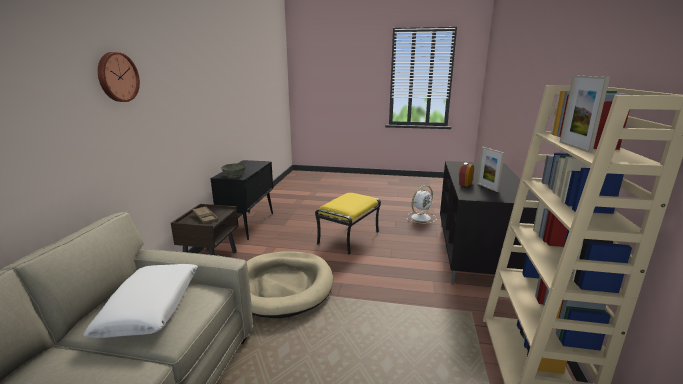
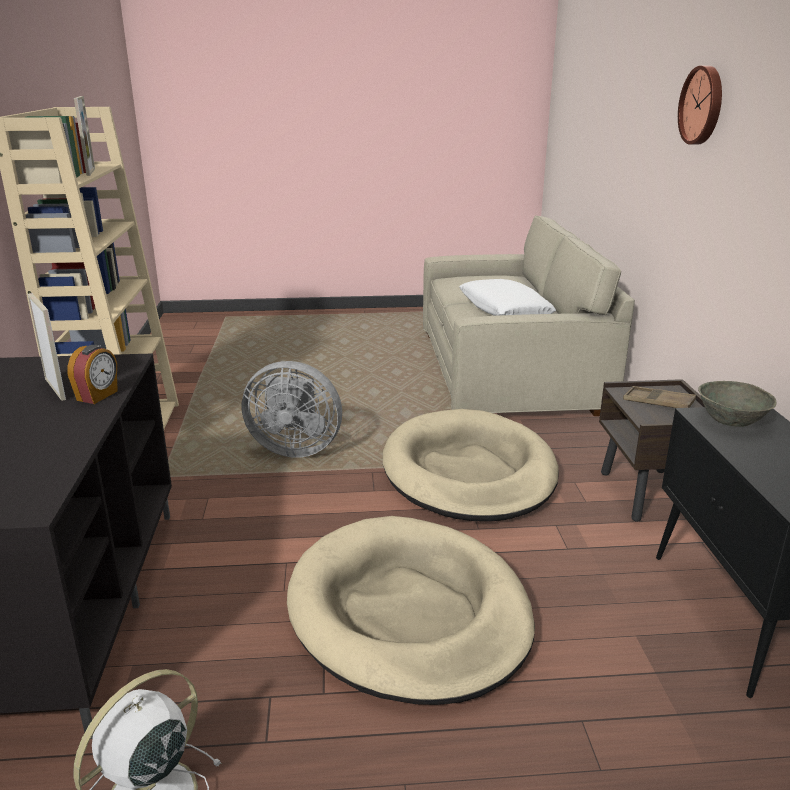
camera: 165 degrees right, 5 degrees up
yellow ottoman [315,193,381,255] -> beige dog bed [287,516,535,705]
none -> grey fan [242,361,342,458]

